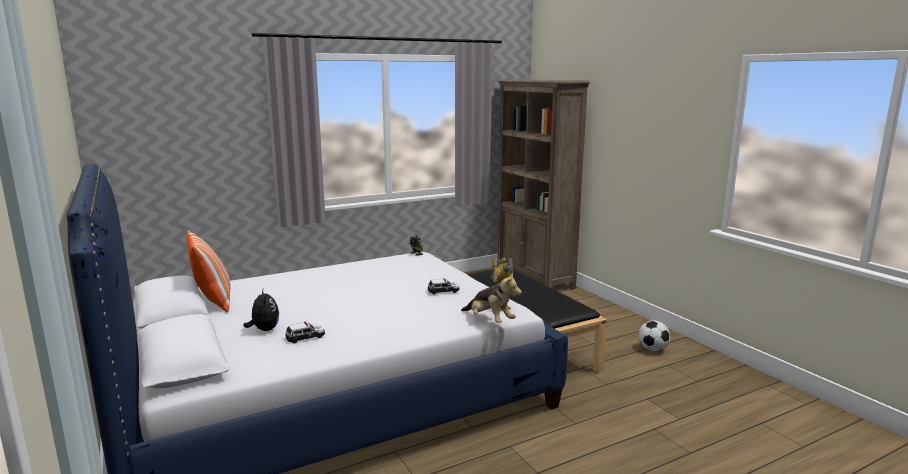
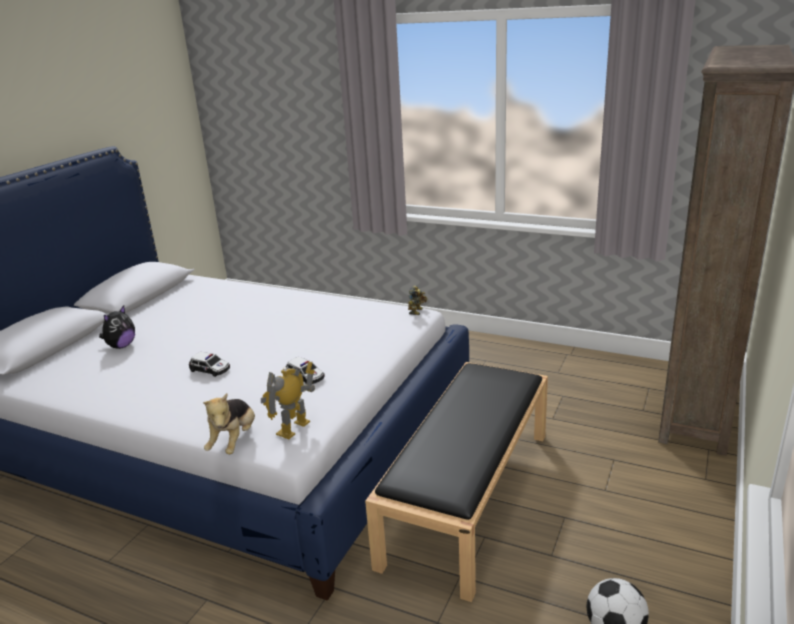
camera: 55 degrees right, 10 degrees up
pillow [187,230,230,312] -> none
toy car [286,321,325,344] -> toy car moved to [189,352,230,377]

